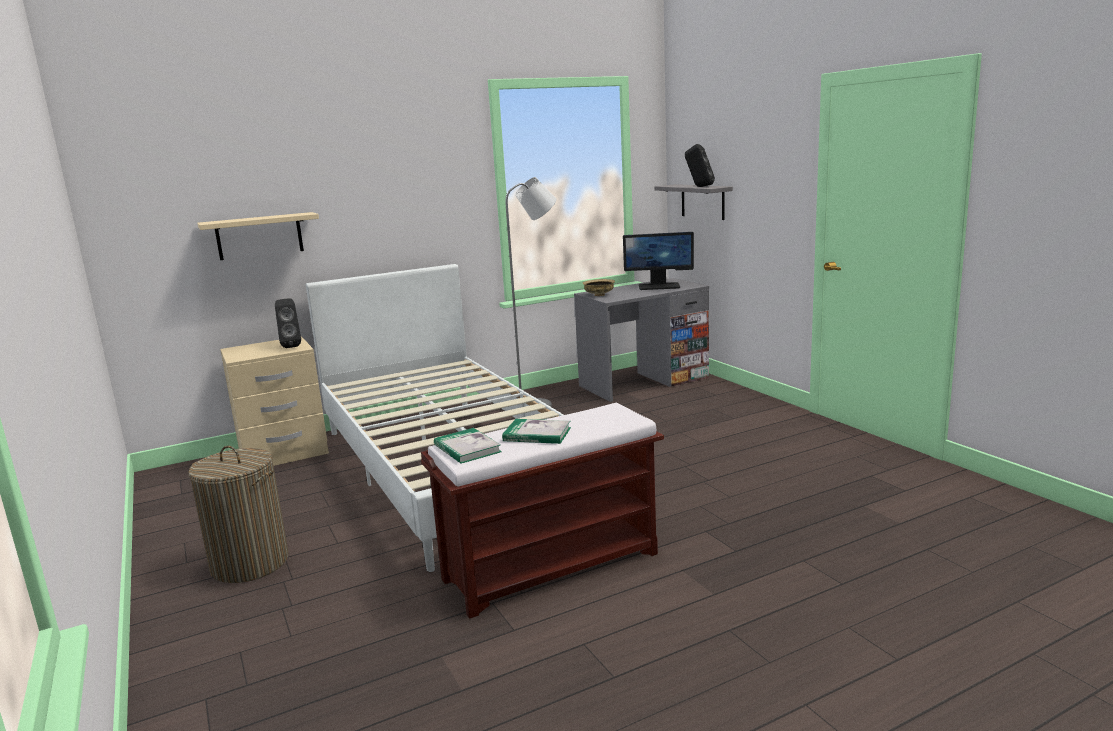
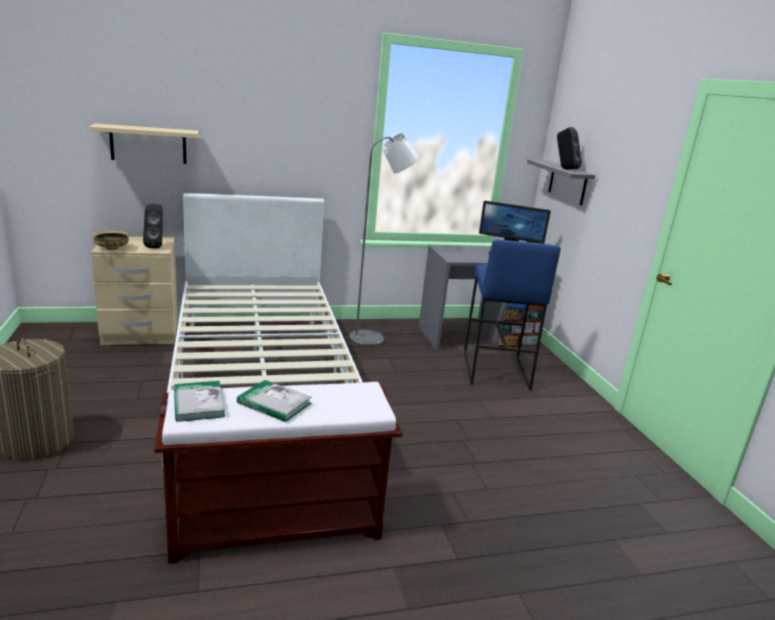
camera: 10 degrees right, 5 degrees up
beige bowl [582,279,615,296] -> beige bowl moved to [92,231,130,250]
none -> blue stool [464,240,560,390]

